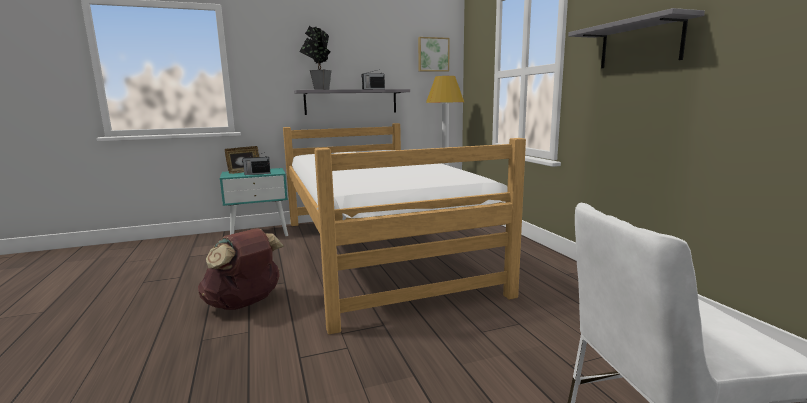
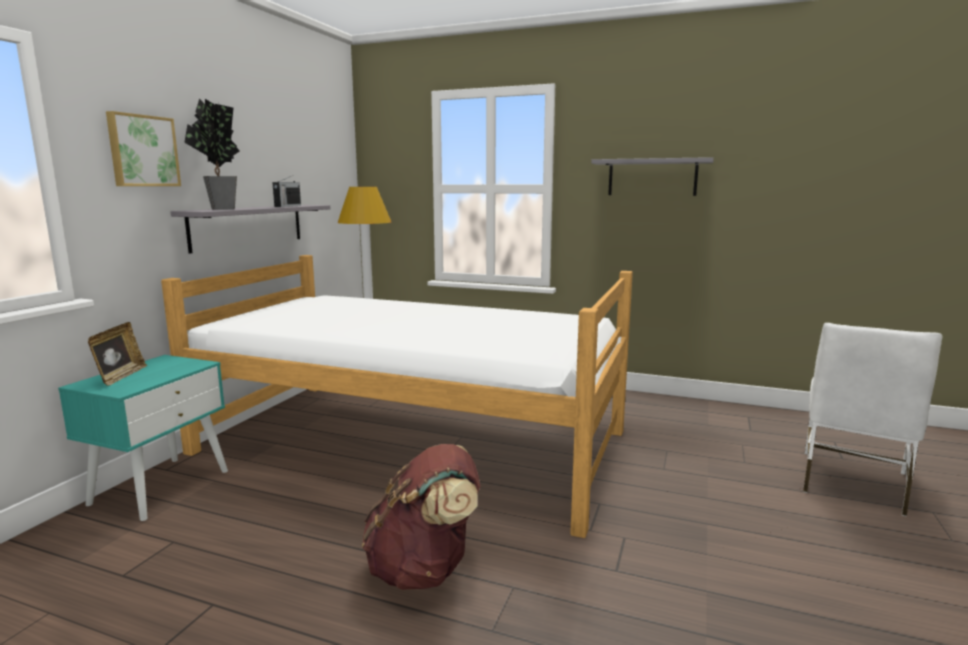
camera: 50 degrees left, 0 degrees up
radio [242,152,270,175] -> none
picture [418,37,450,72] -> picture moved to [106,111,181,186]

